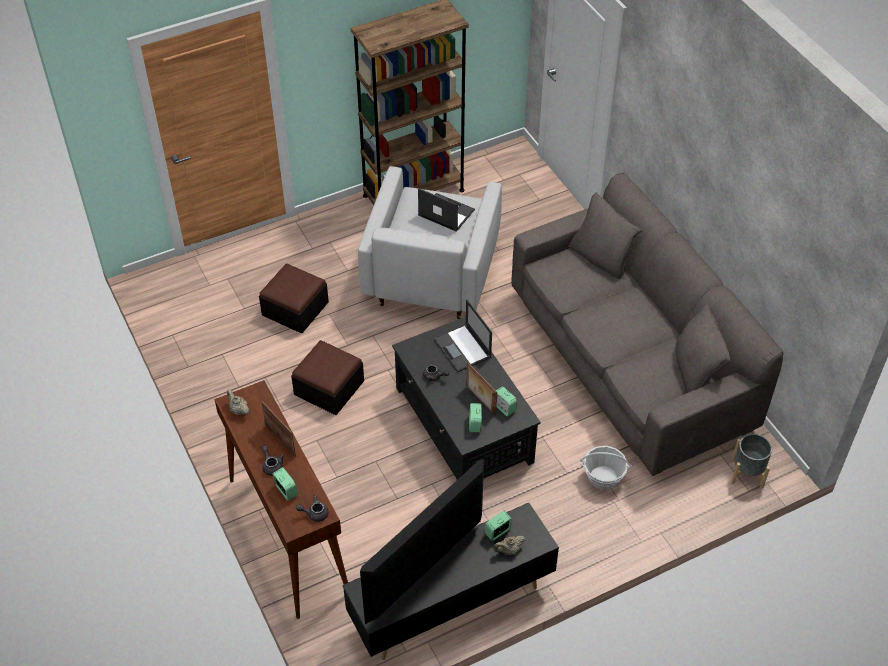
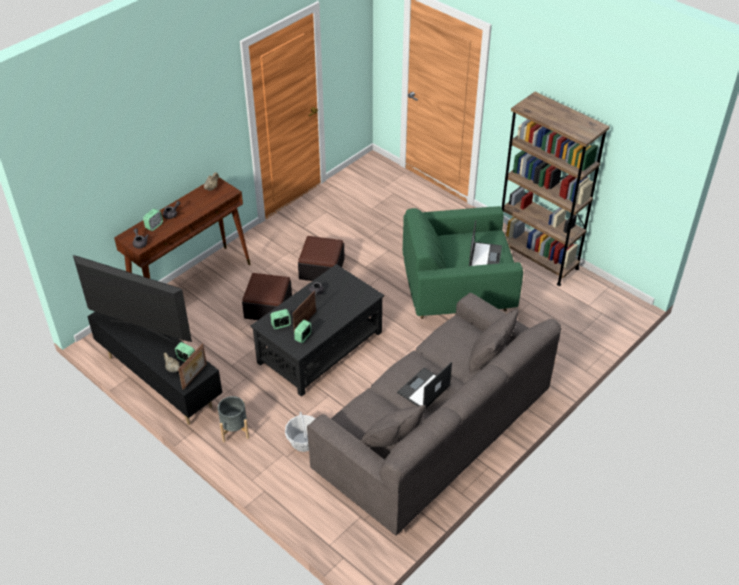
camera: 70 degrees right, 5 degrees down
ottoman [259,264,329,333] -> ottoman moved to [242,273,292,320]
picture frame [261,401,296,457] -> picture frame moved to [178,343,207,390]
white armchair [358,166,502,319] -> green armchair [403,206,523,319]
laptop [433,299,492,372] -> laptop moved to [397,362,452,408]
grey planter [731,434,772,488] -> grey planter moved to [218,396,249,443]

